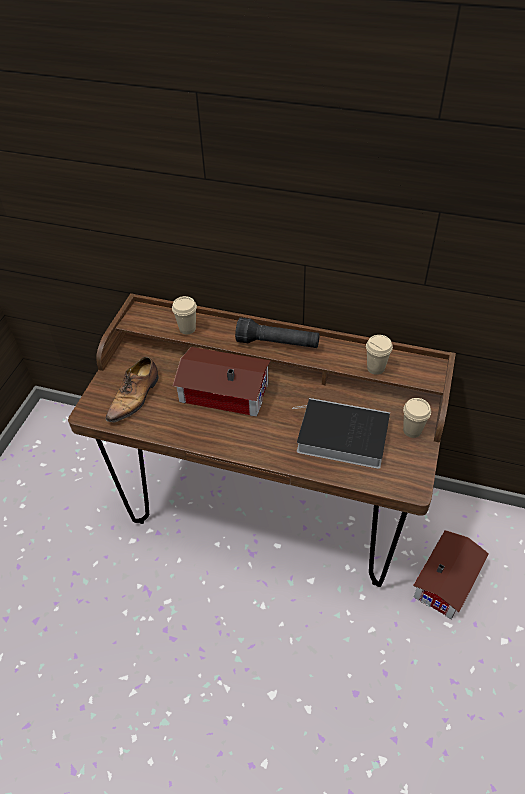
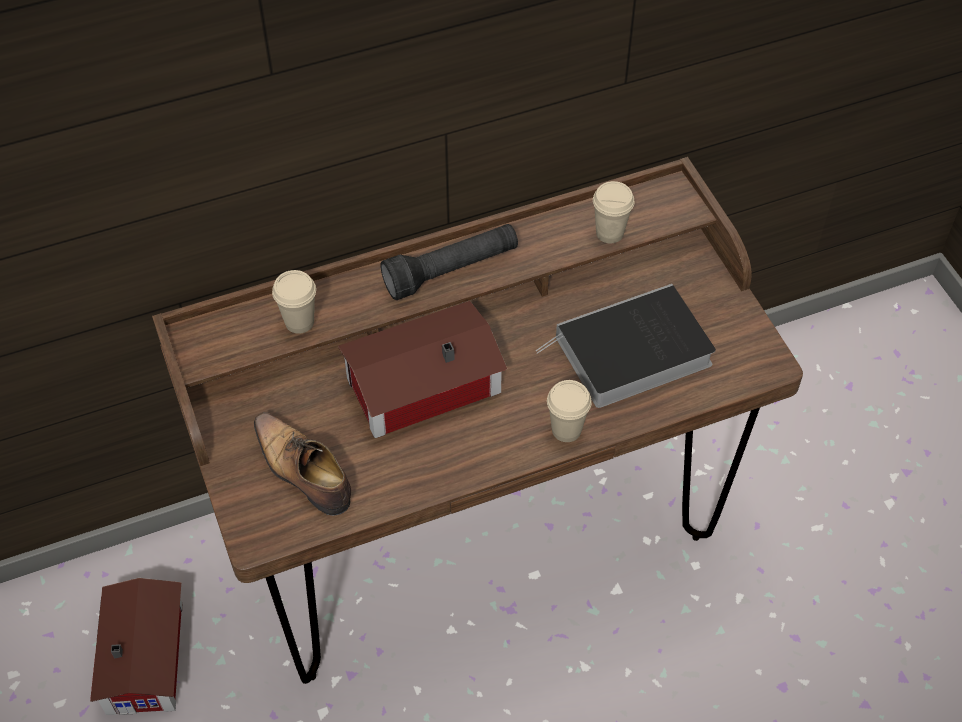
camera: 40 degrees left, 5 degrees up
shoe [106,357,159,423] -> shoe turned 150 degrees clockwise [254,412,351,516]
beige cup [403,398,431,438] -> beige cup moved to [547,380,592,442]
toy house [413,530,489,619] -> toy house moved to [90,578,182,715]

